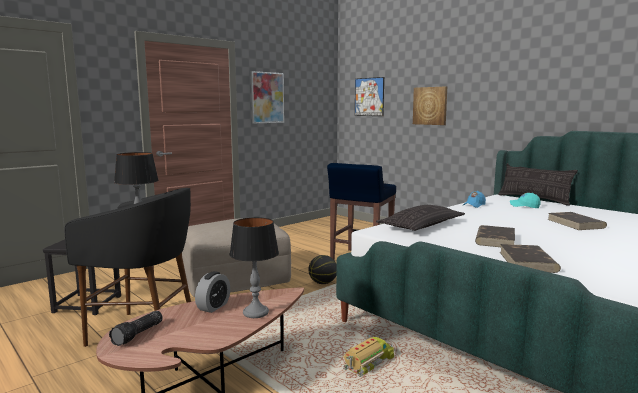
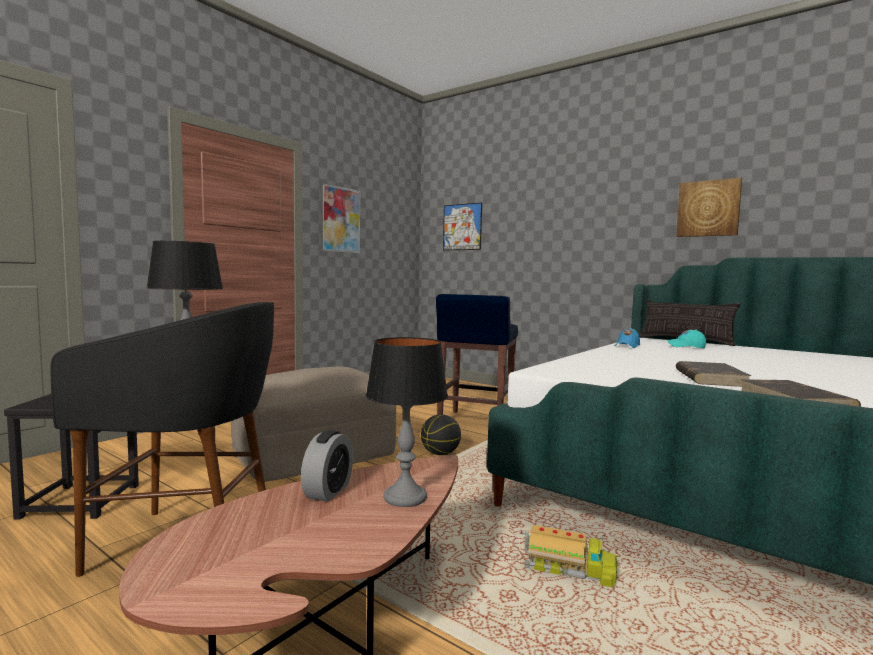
camera: 10 degrees left, 5 degrees down
flashlight [109,311,163,346] -> none
toy truck [343,335,394,377] -> toy truck turned 75 degrees clockwise [519,525,617,587]
pillow [376,205,465,231] -> none
picture [413,86,447,125] -> picture moved to [676,178,742,237]
brown book [547,212,607,230] -> none

